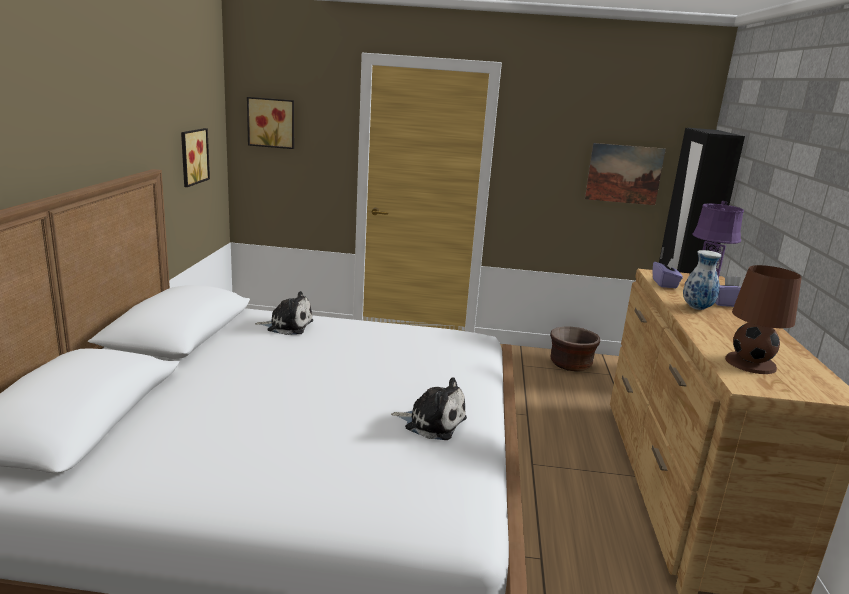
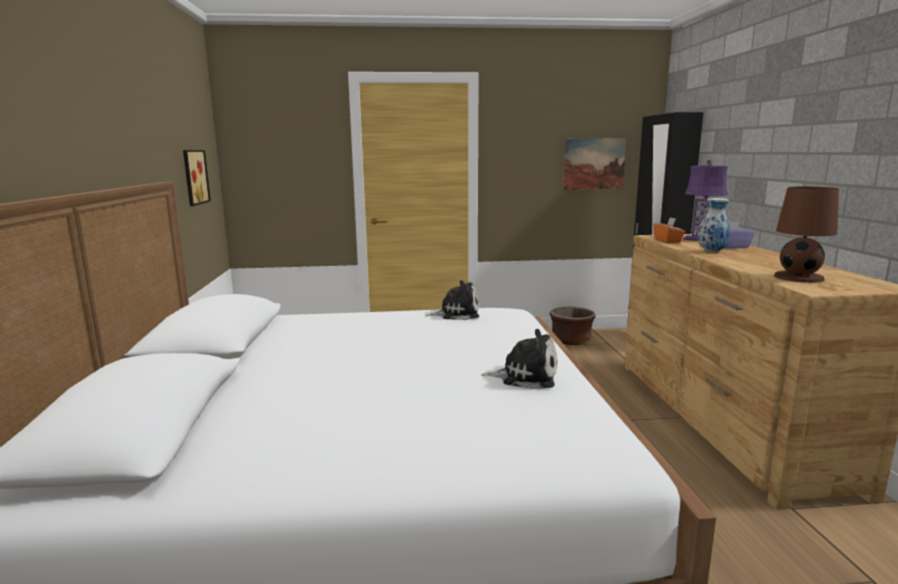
camera: 10 degrees left, 5 degrees down
picture [247,97,294,149] -> none
plush toy [255,291,313,335] -> plush toy moved to [425,280,479,320]
purple tissue box [653,258,683,288] -> orange tissue box [653,217,685,243]

